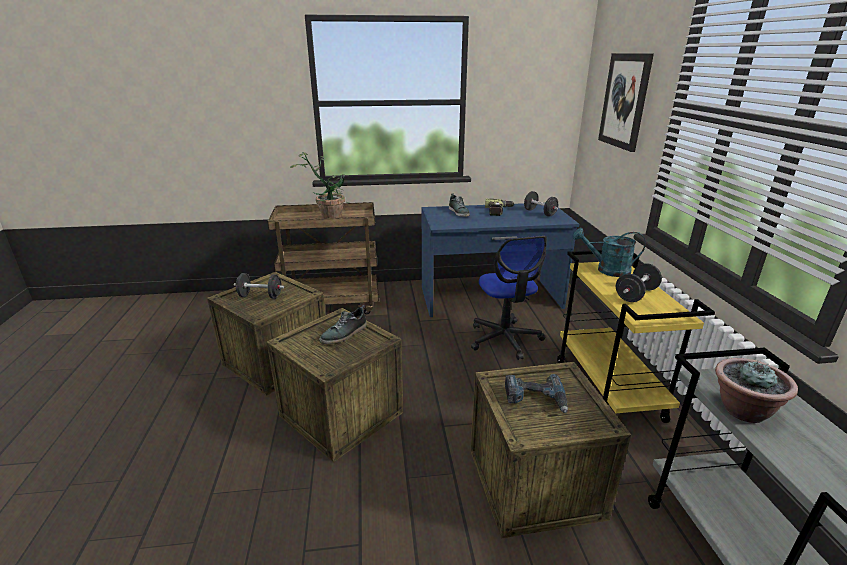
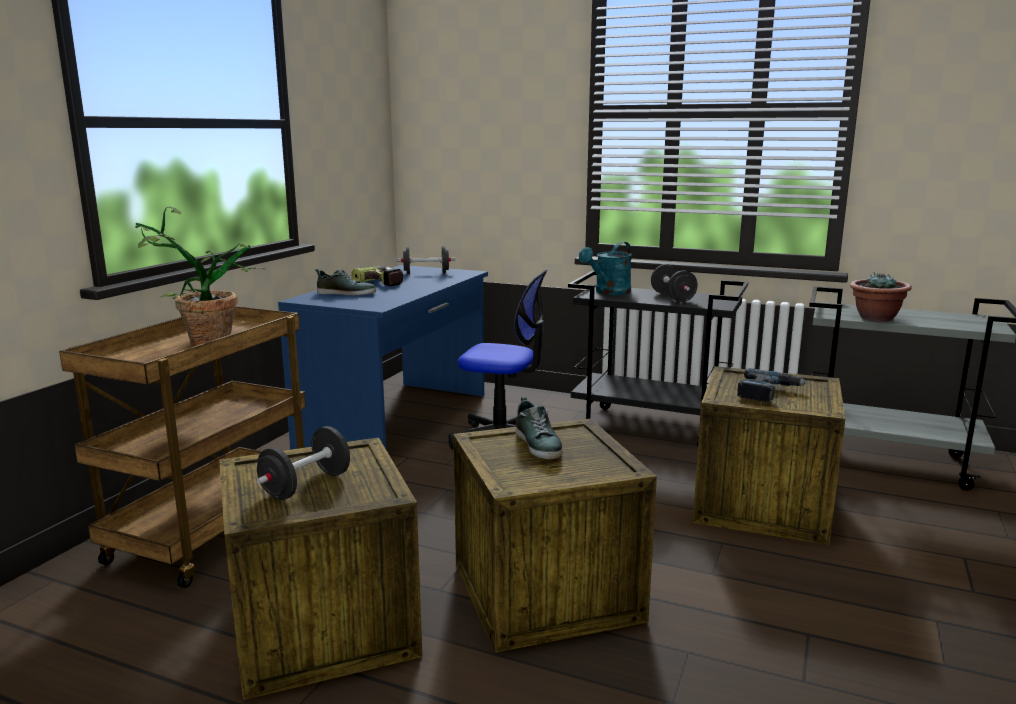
camera: 60 degrees left, 10 degrees down
yellow cart [557,250,715,423] -> black cart [568,271,748,446]
picture [598,53,654,152] -> none

